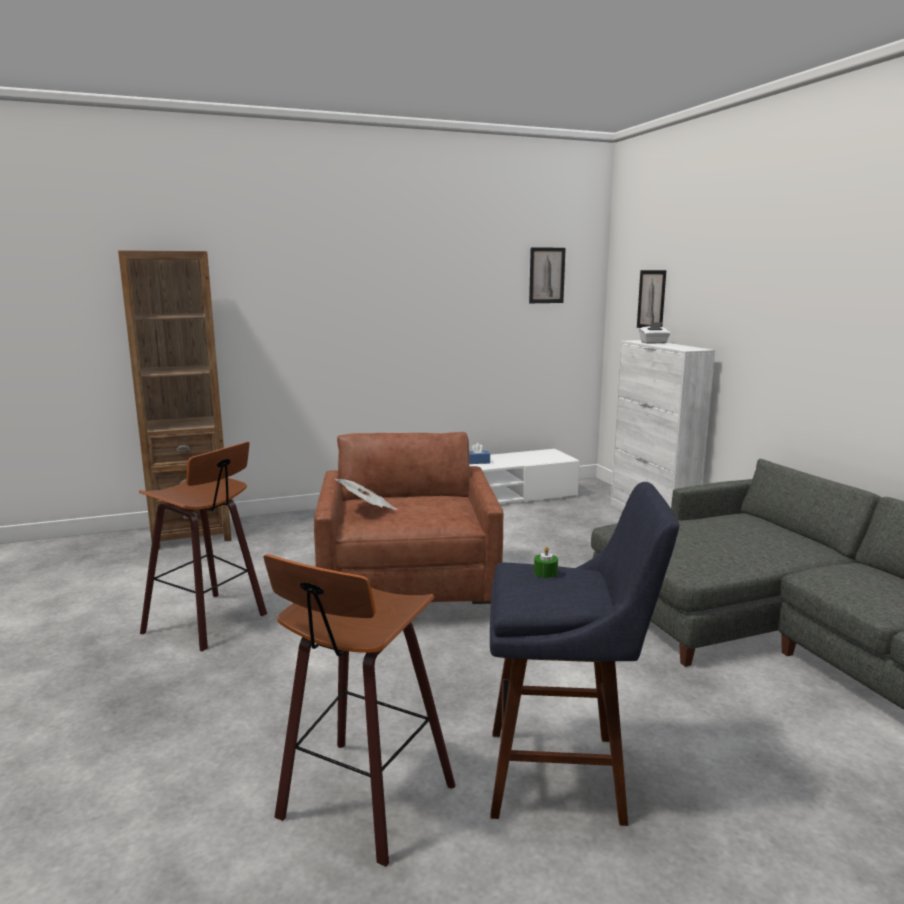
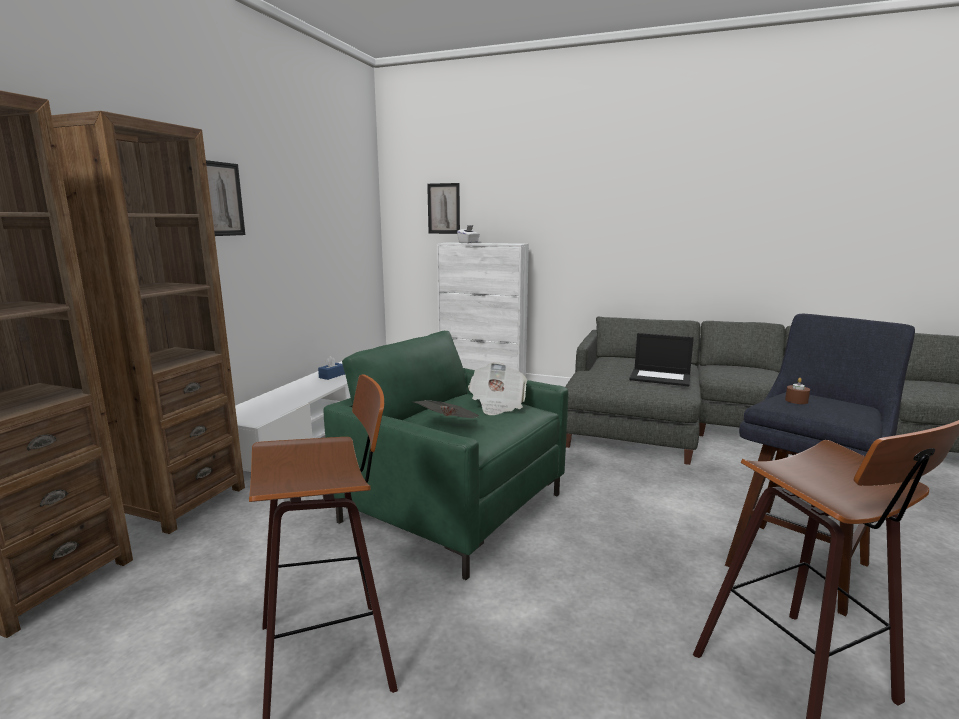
camera: 50 degrees left, 0 degrees up
brown armchair [314,432,504,604] -> green armchair [323,331,568,580]
picture [529,247,566,303] -> picture moved to [206,160,245,236]
green candle [534,546,558,578] -> brown candle [785,378,810,404]
none -> brown bookcase [51,111,245,534]
none -> newspaper [468,362,527,415]
none -> laptop [629,333,694,386]

